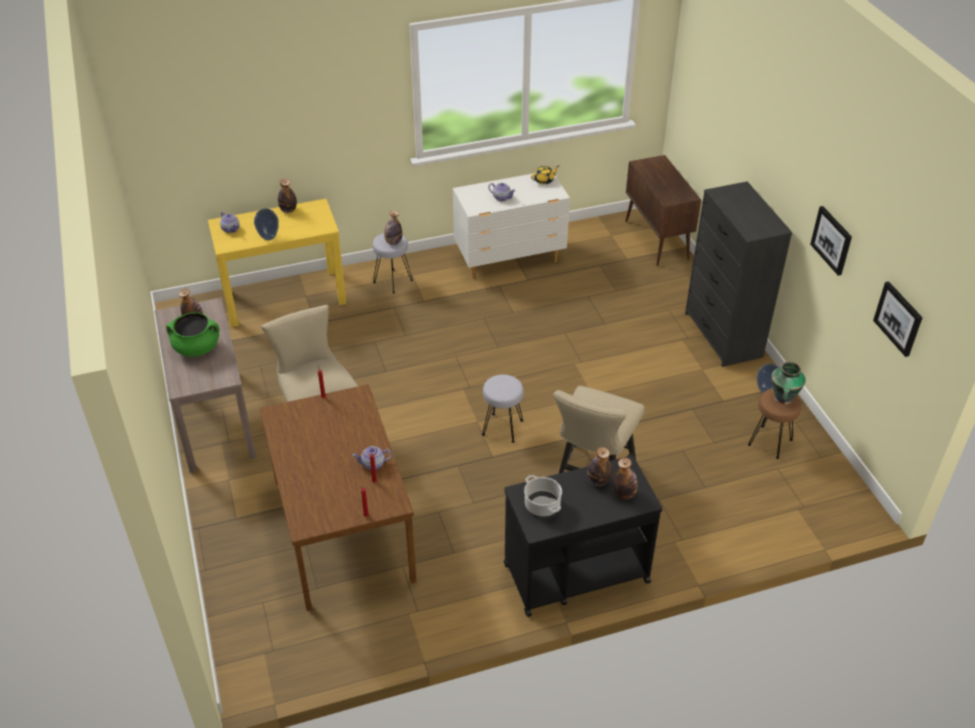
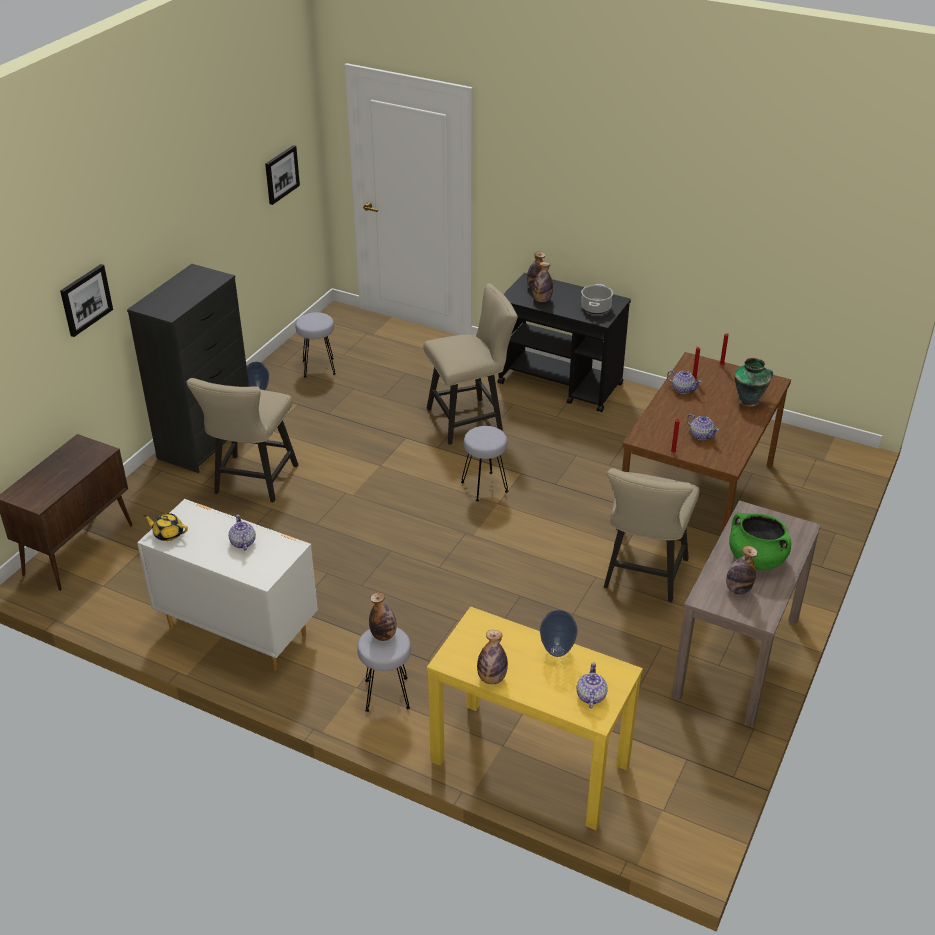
camera: 135 degrees left, 5 degrees down
brown stool [748,388,801,459] -> grey stool [296,312,336,377]
vase [771,362,806,405] -> vase moved to [734,358,773,407]
picture [810,206,852,276] -> picture moved to [60,264,113,337]
none -> beige chair [186,378,298,502]
none -> teapot [687,414,719,440]

